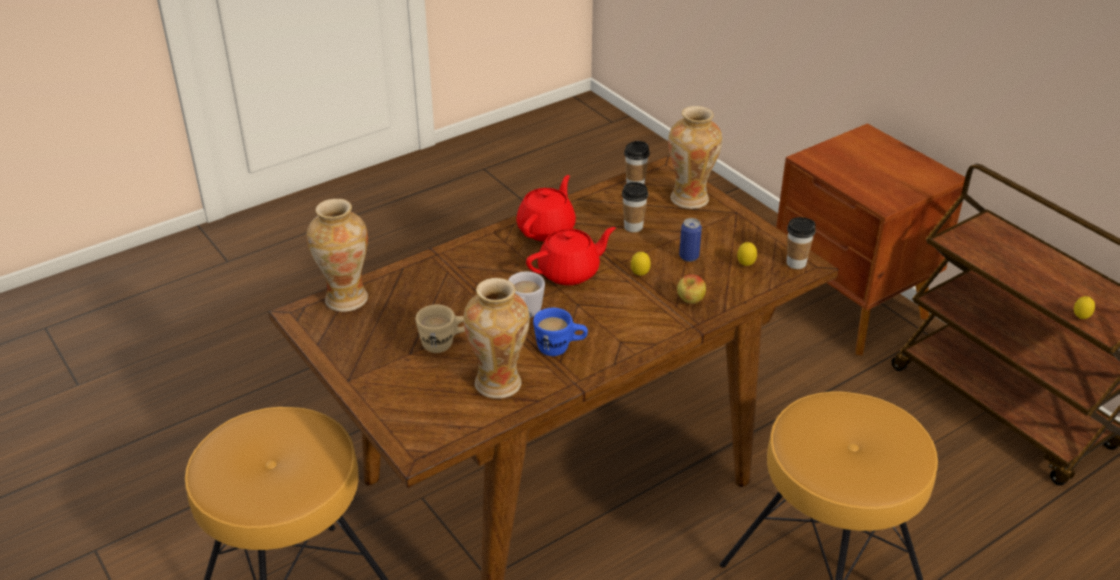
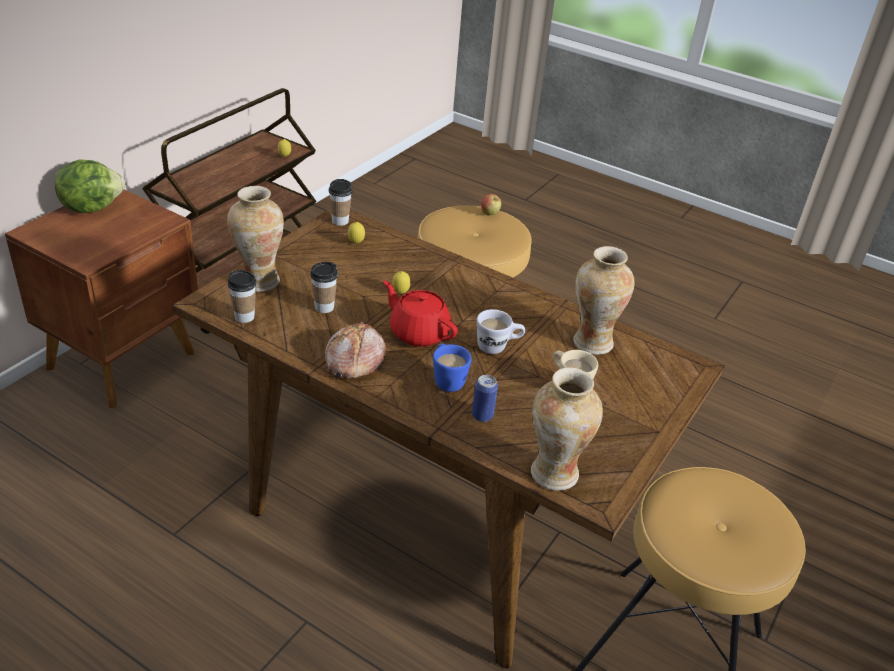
camera: 115 degrees left, 0 degrees up
red teapot [516,175,576,241] -> bread [325,321,386,379]
blue mug [533,308,588,356] -> blue mug moved to [433,343,472,392]
apple [677,274,706,304] -> apple moved to [481,194,501,216]
can [679,218,702,262] -> can moved to [472,375,498,422]
none -> lettuce [54,159,125,213]

